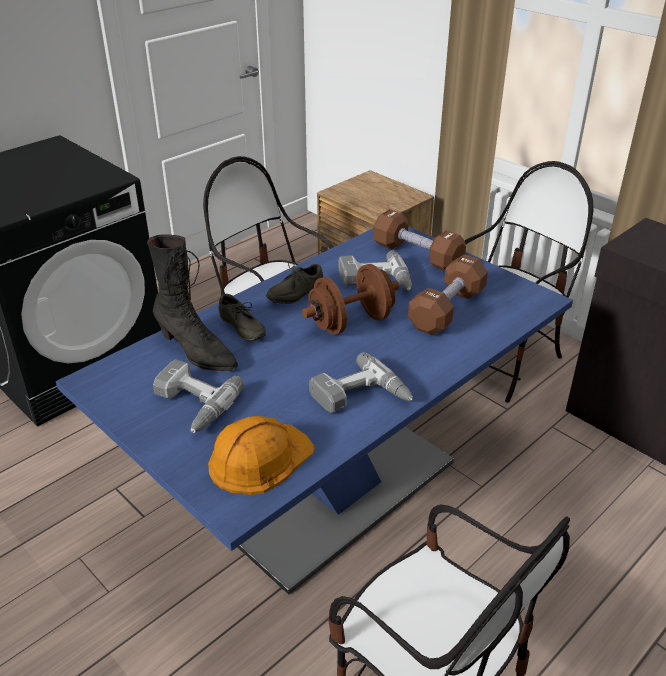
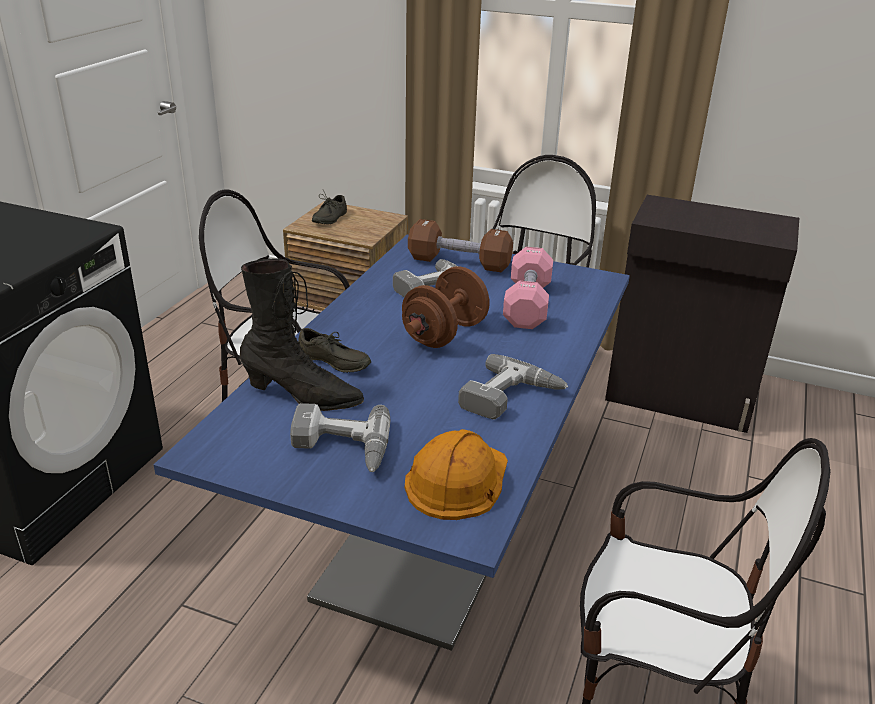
camera: 25 degrees left, 5 degrees down
grey shoe [266,255,323,304] -> grey shoe moved to [312,190,347,224]
brown dumbbell [408,254,488,335] -> pink dumbbell [503,247,553,329]

